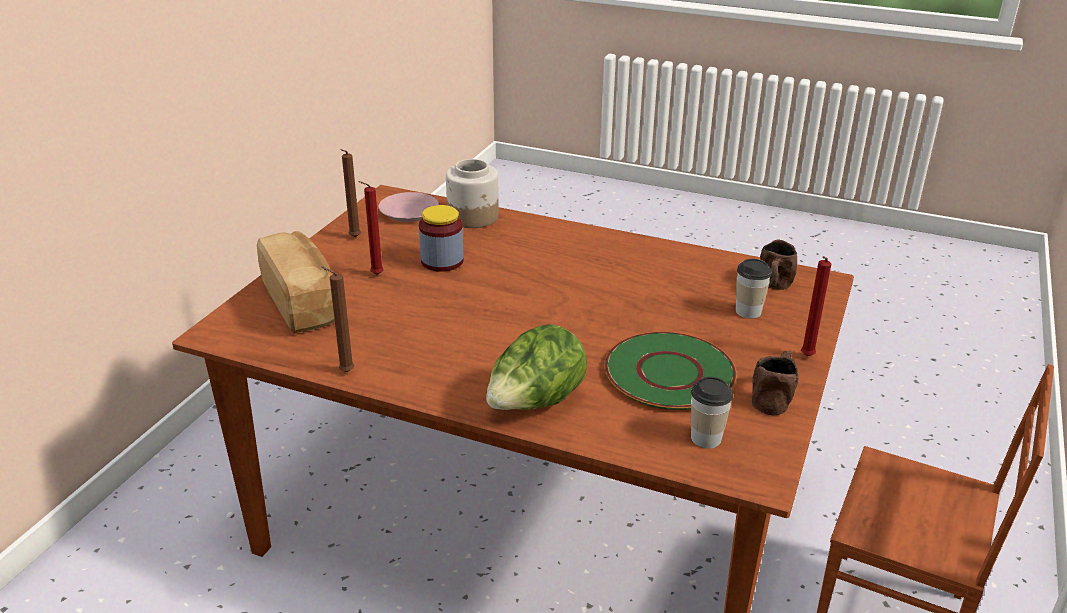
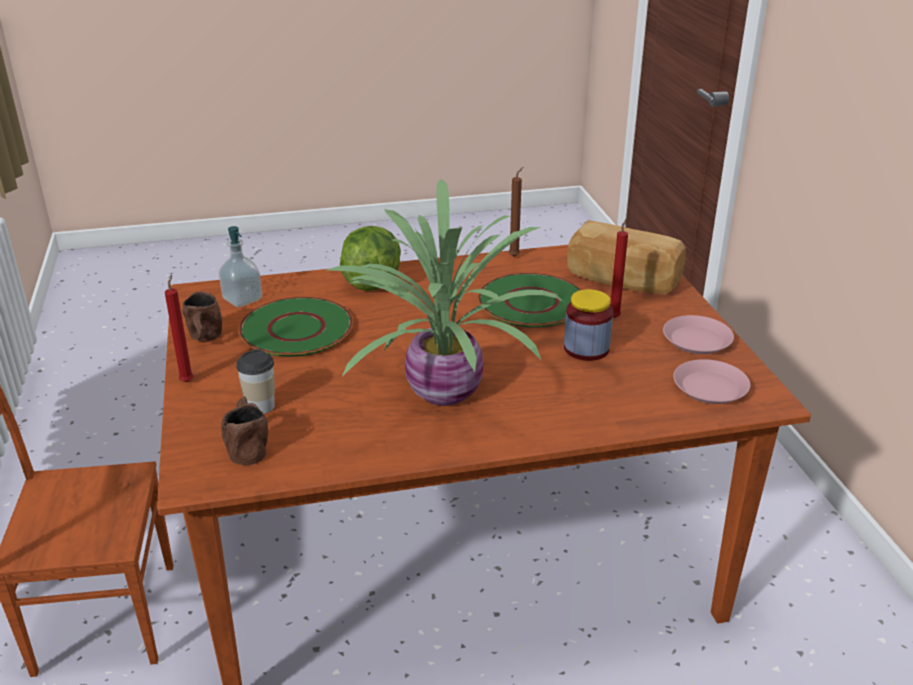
camera: 145 degrees right, 0 degrees up
brown candle [341,149,361,237] -> pink plate [663,315,734,354]
jar [446,159,499,228] -> none
cup [691,377,733,448] -> soap dispenser [219,226,262,307]
none -> potted plant [327,179,564,406]
none -> green plate [478,273,581,328]

